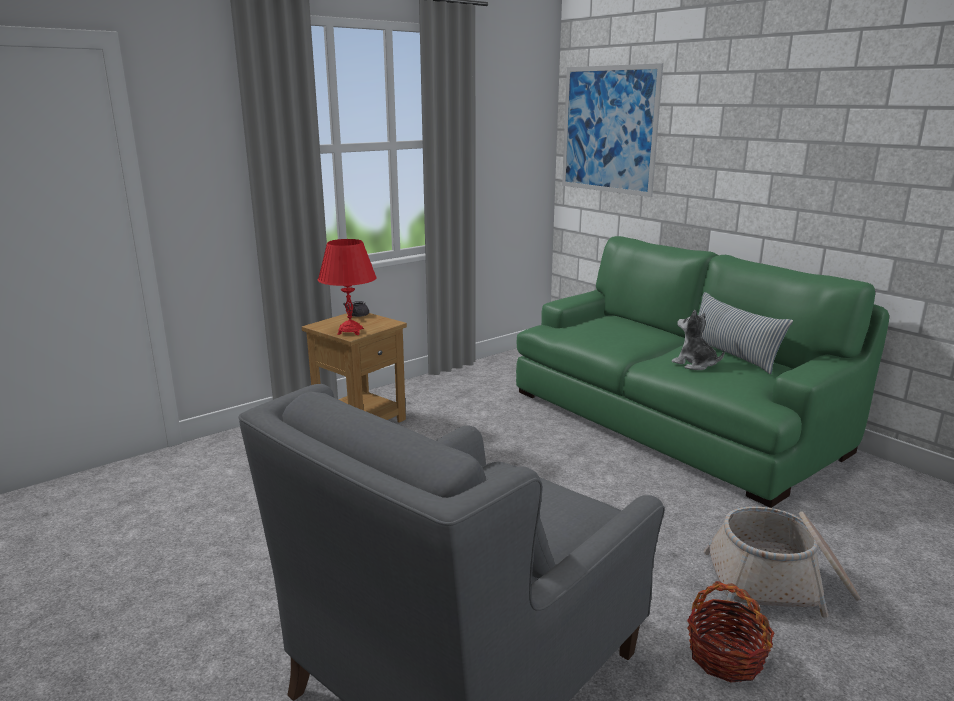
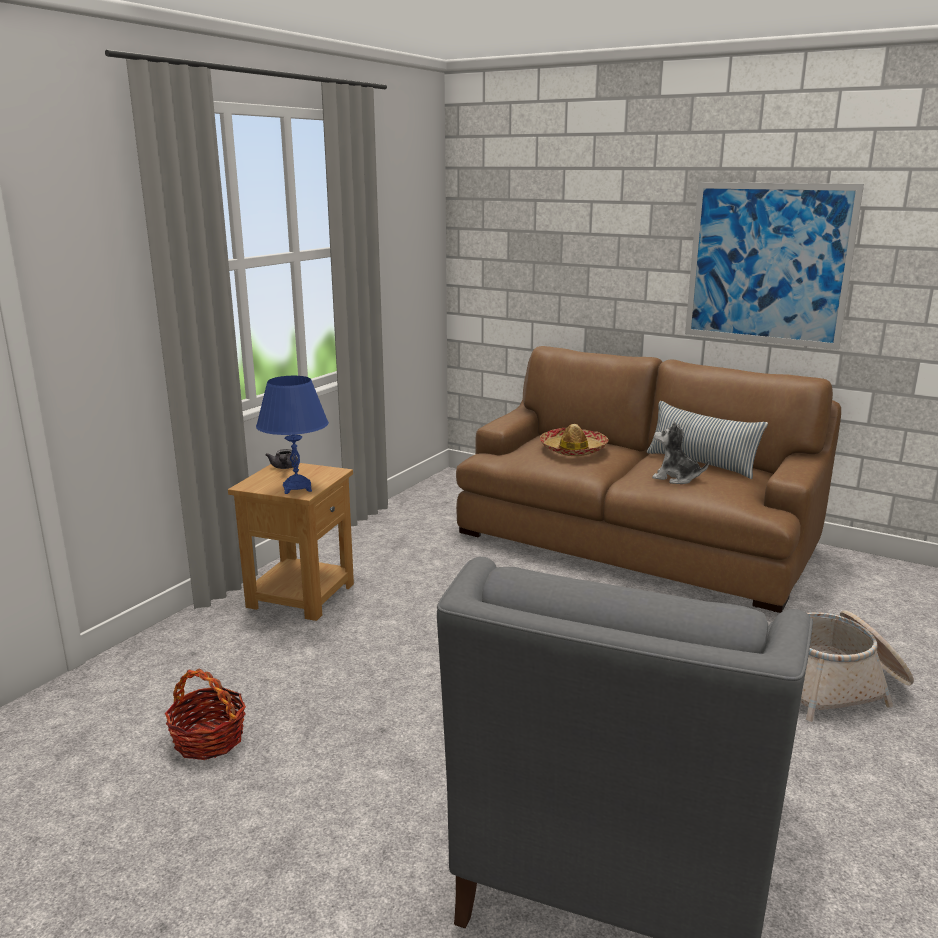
camera: 20 degrees left, 0 degrees up
red table lamp [318,239,377,335] -> blue table lamp [256,376,329,494]
green sofa [516,236,889,508] -> brown sofa [456,346,841,613]
picture [562,63,663,197] -> picture moved to [685,182,864,350]
basket [687,581,775,683] -> basket moved to [165,669,246,760]
none -> hat [540,424,609,456]

